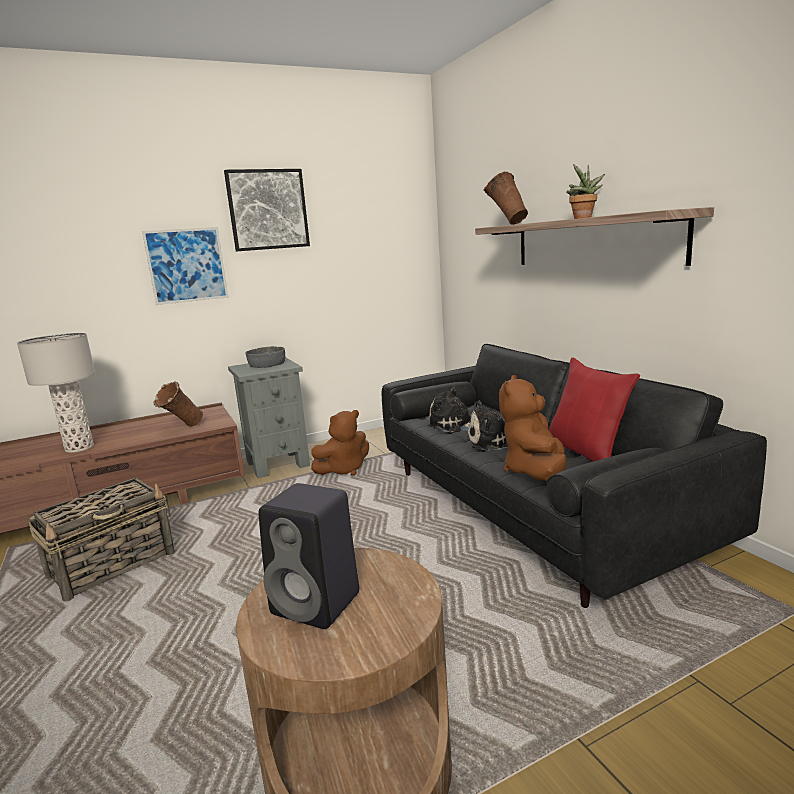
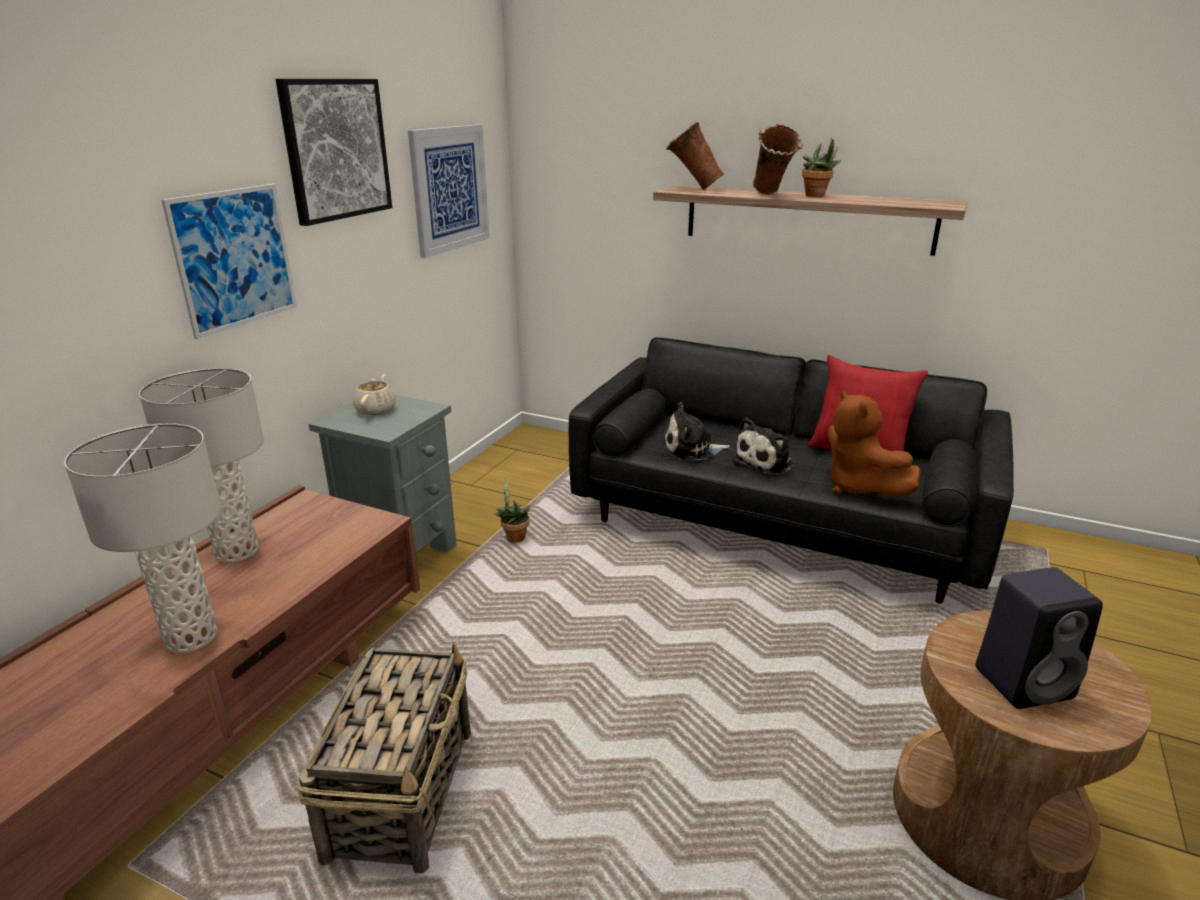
camera: 40 degrees left, 10 degrees up
brown vase [153,381,203,427] -> brown vase moved to [753,124,803,194]
grey bowl [245,346,285,368] -> beige teapot [353,374,396,415]
brown plush toy [311,410,369,475] -> potted plant [494,478,530,542]
none -> white table lamp [139,368,264,563]
none -> picture [408,125,489,258]

